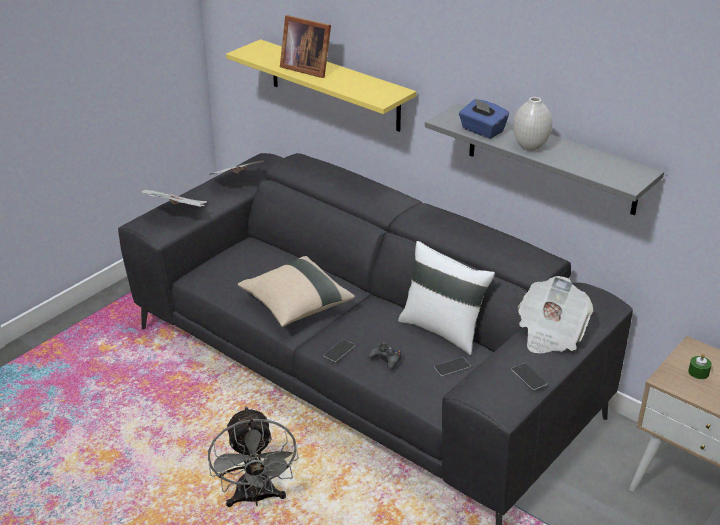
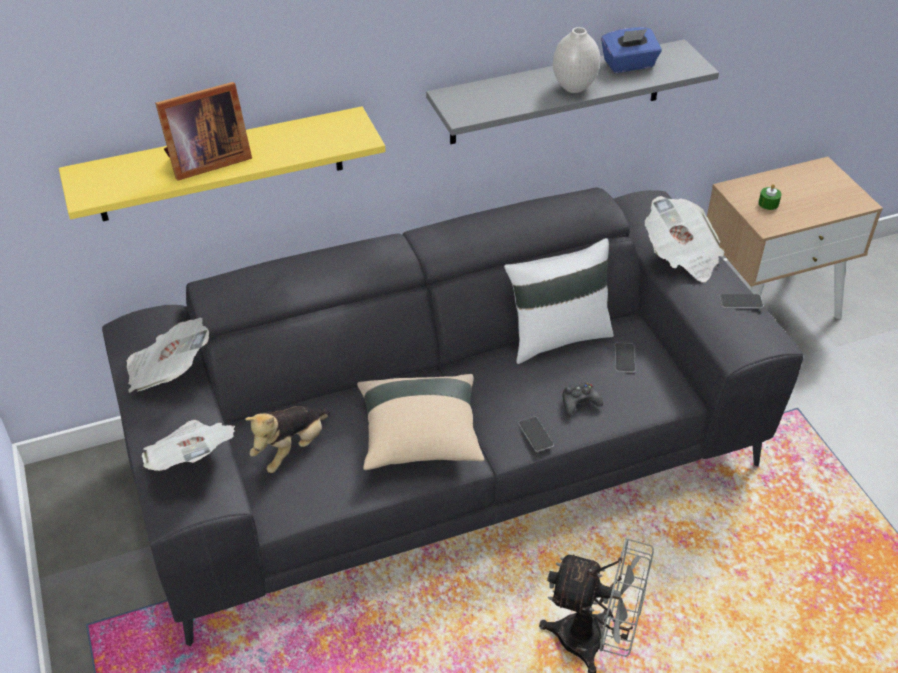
camera: 60 degrees left, 10 degrees up
blue tissue box [459,98,509,139] -> blue tissue box moved to [601,27,662,73]
none -> plush toy [245,406,330,473]

